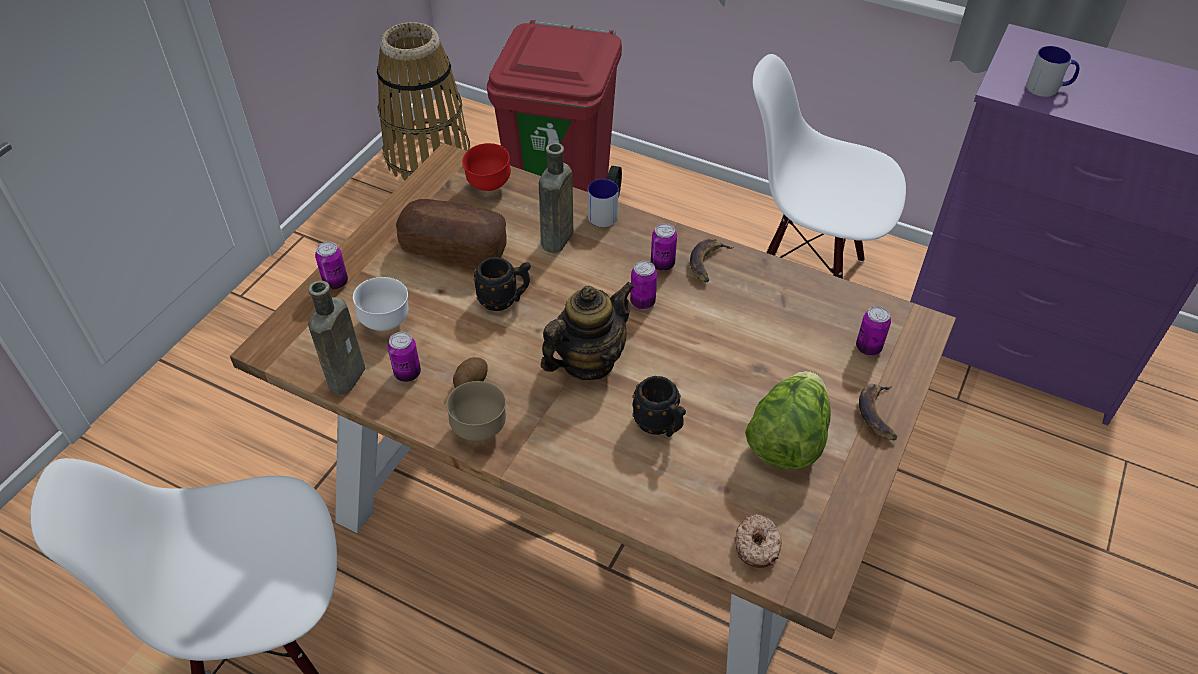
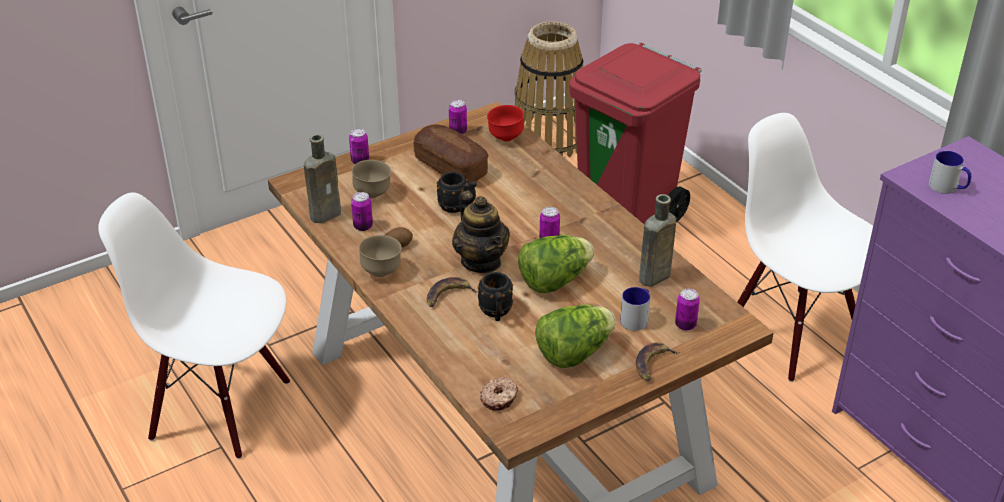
camera: 30 degrees right, 10 degrees down
white bowl [353,277,409,331] -> brown bowl [352,160,391,198]
brown bottle [539,143,573,253] -> brown bottle moved to [639,194,676,287]
teapot [540,282,635,380] -> teapot turned 75 degrees clockwise [452,191,510,273]
mug [588,179,619,227] -> mug moved to [620,287,650,331]
can [651,223,677,271] -> can moved to [449,99,467,134]
banana [690,238,734,283] -> banana moved to [427,277,478,307]
none -> lettuce [518,235,594,293]

